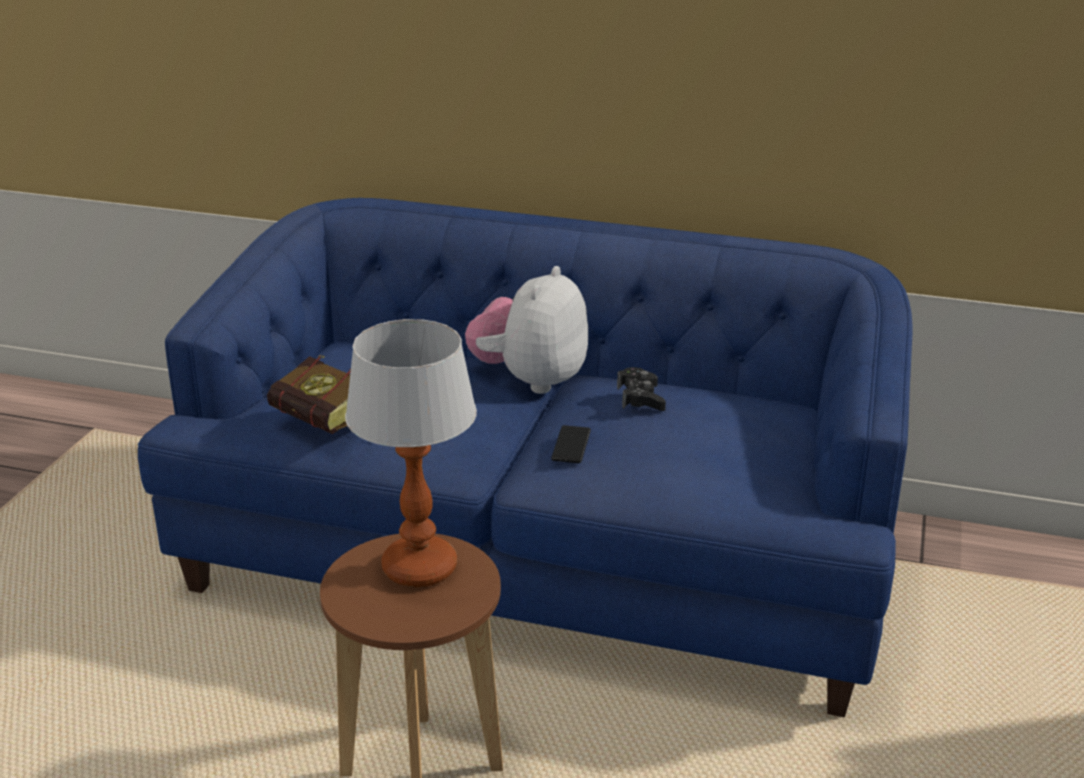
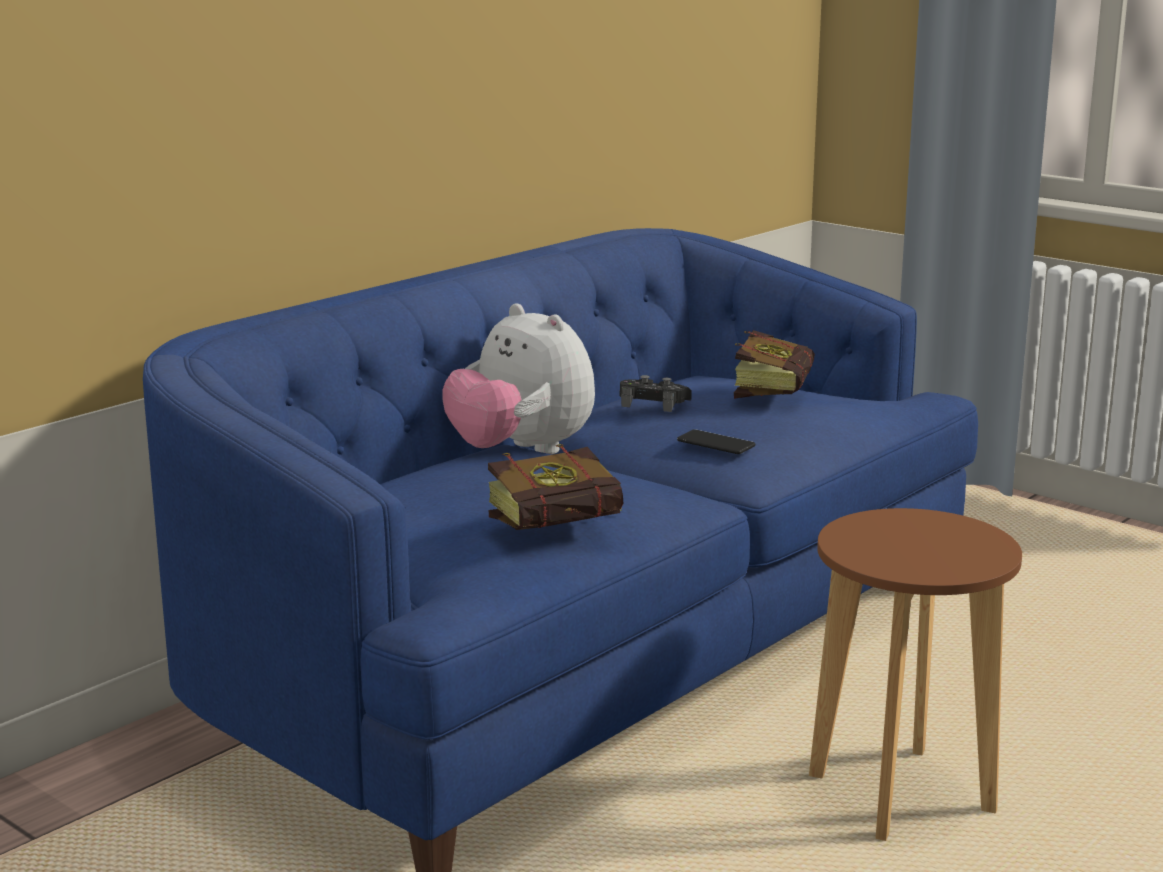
camera: 65 degrees left, 10 degrees down
table lamp [345,319,477,587] -> none
none -> book [734,330,815,399]

